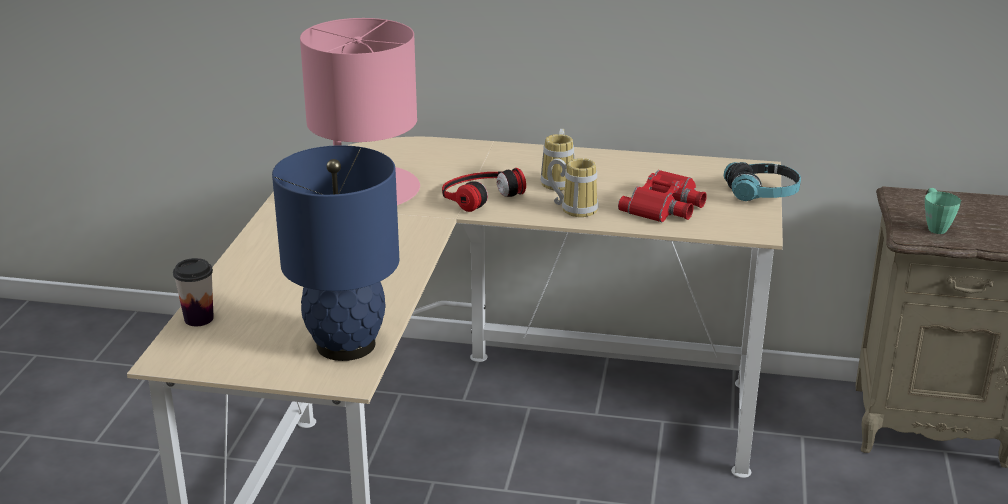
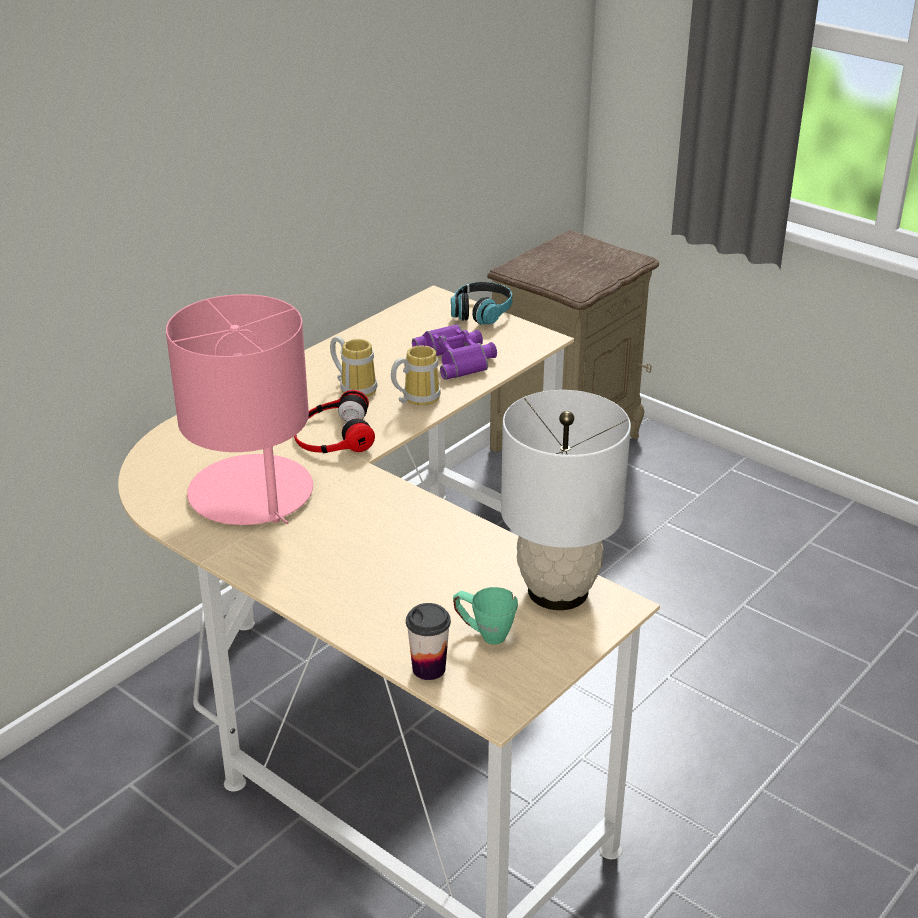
camera: 60 degrees left, 5 degrees up
blue table lamp [272,145,399,361] -> white table lamp [501,390,631,610]
red binoculars [618,170,707,223] -> purple binoculars [412,324,497,380]
green mug [925,188,961,234] -> green mug moved to [453,587,518,645]

